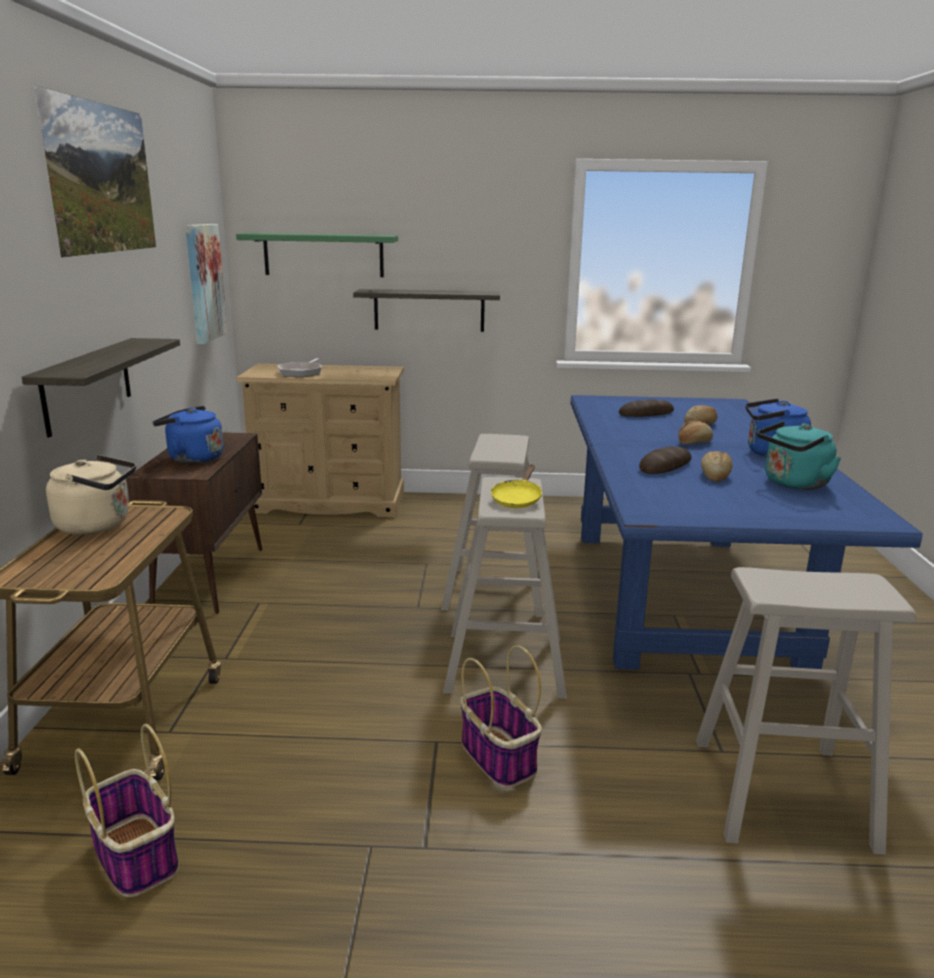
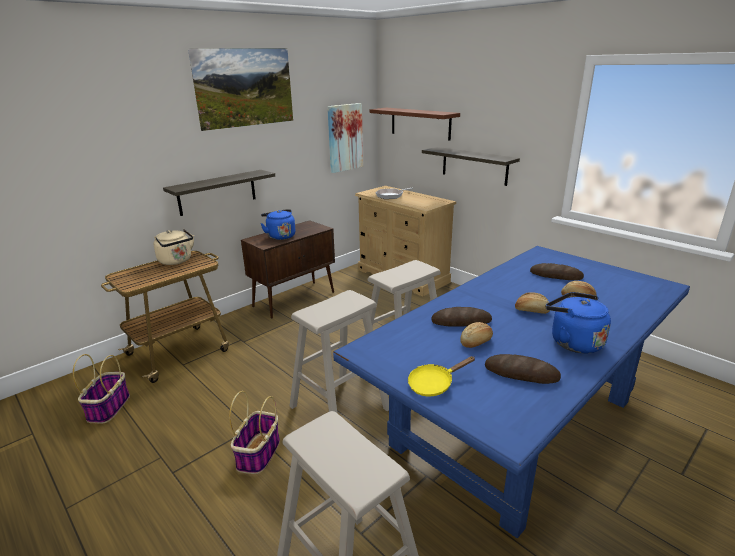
camera: 45 degrees right, 5 degrees up
green shelf [236,233,398,277] -> brown shelf [370,108,460,141]
yellow frying pan [491,464,542,508] -> yellow frying pan moved to [408,356,475,397]
turquoise kettle [757,421,841,490] -> bread [485,354,561,384]

